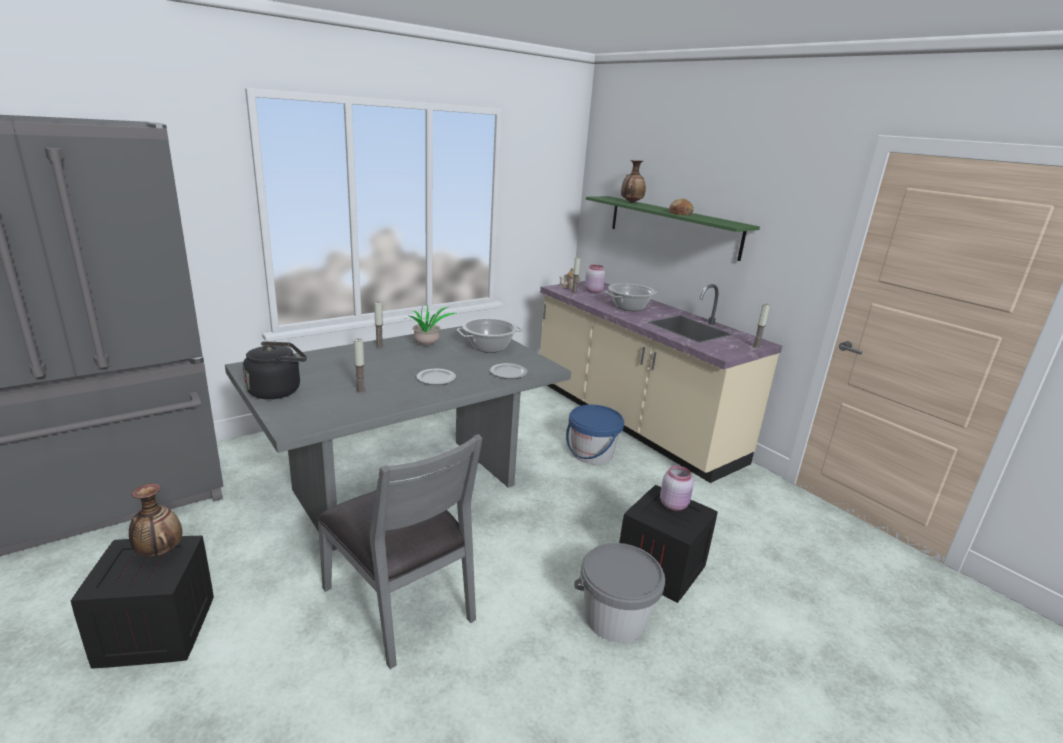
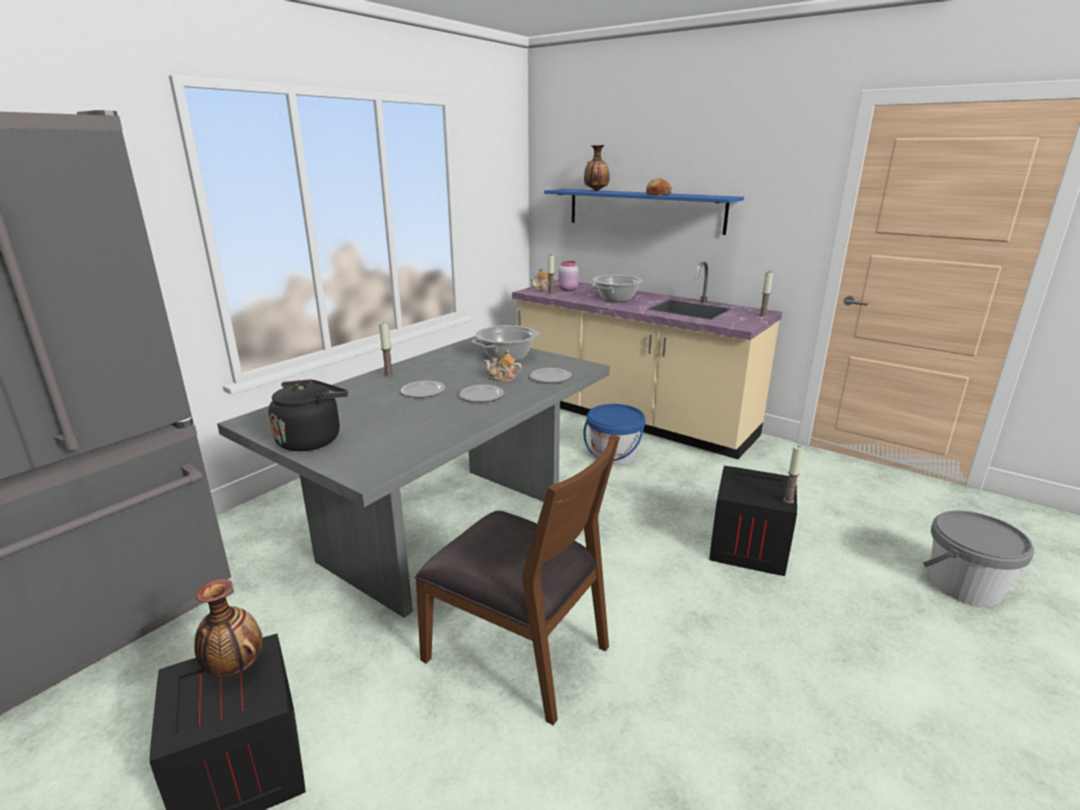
camera: 15 degrees left, 0 degrees up
grey chair [317,434,482,669] -> brown chair [415,434,620,725]
candle [354,338,366,393] -> candle moved to [783,445,804,503]
potted plant [403,306,455,345] -> none
grey bucket [574,543,665,643] -> grey bucket moved to [923,510,1034,607]
green shelf [586,196,760,261] -> blue shelf [544,189,744,235]
pink jar [660,465,694,511] -> none
none -> plate [401,381,446,398]
none -> teapot [484,349,522,382]

